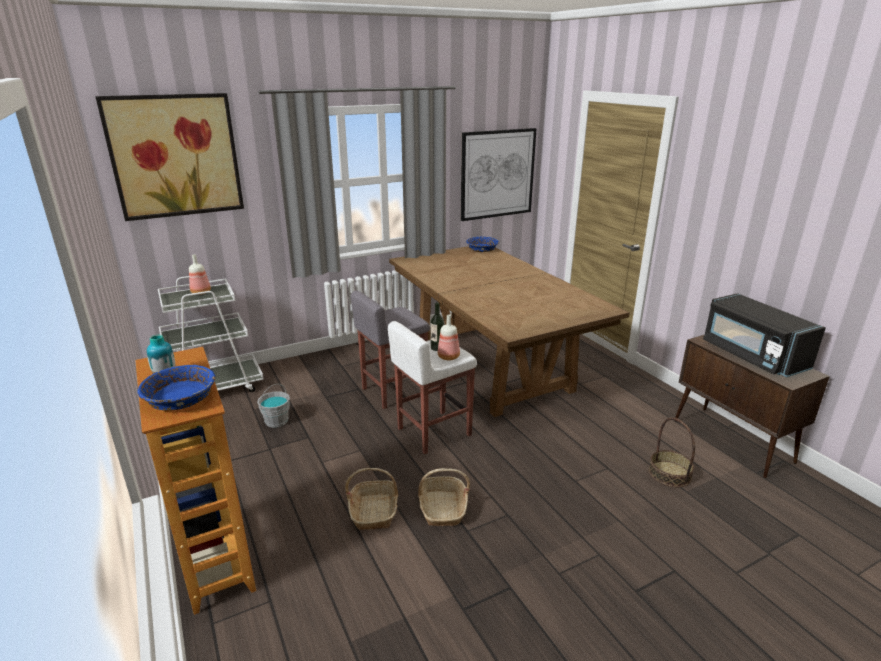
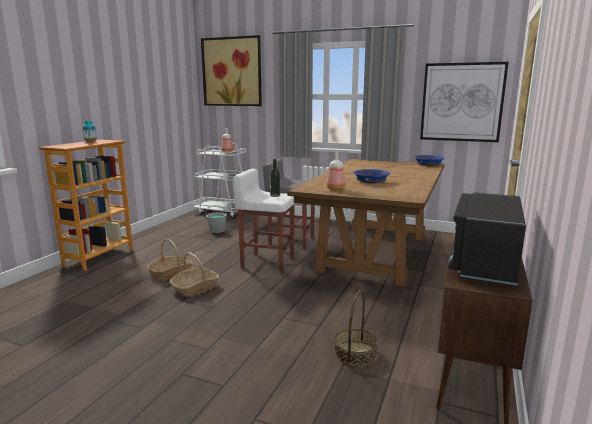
camera: 50 degrees right, 10 degrees down
blue bowl [137,365,215,411] -> blue bowl moved to [354,169,390,183]
bottle [438,314,460,360] -> bottle moved to [327,151,345,190]

